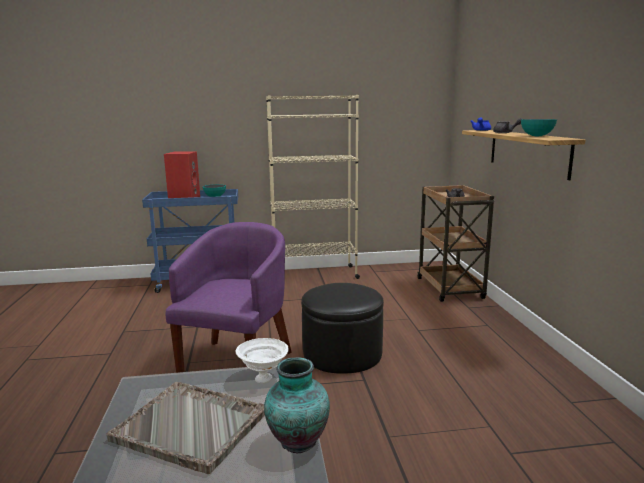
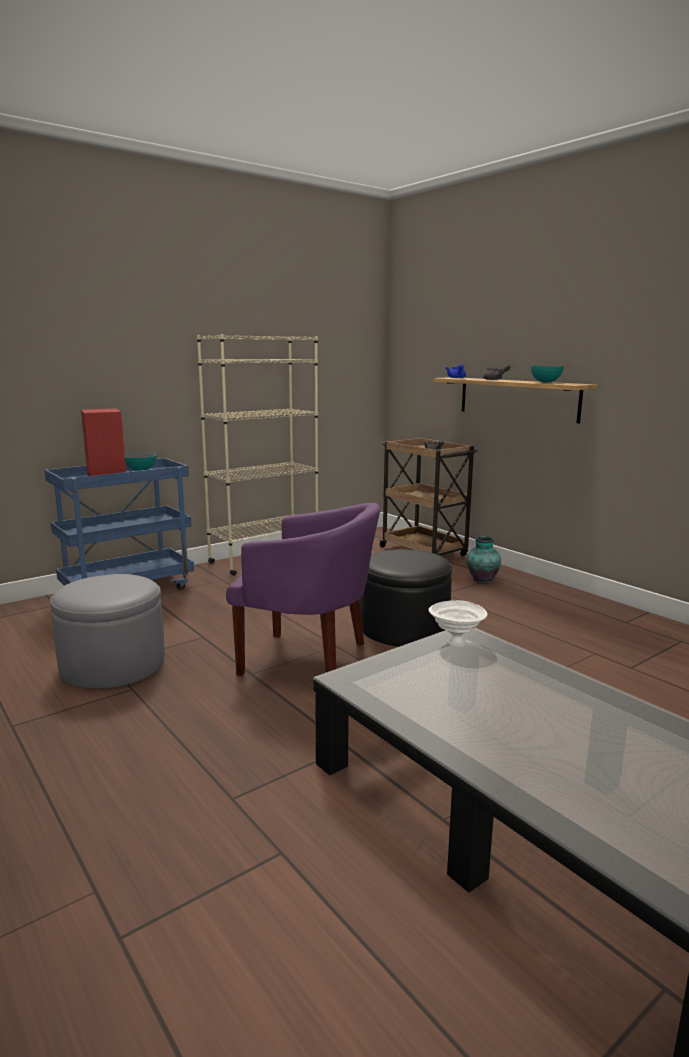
camera: 30 degrees left, 0 degrees up
grey tray [106,382,265,474] -> none
purple armchair [166,222,292,373] -> purple armchair turned 120 degrees clockwise [226,503,380,676]
vase [264,357,330,454] -> vase moved to [467,536,501,583]
none -> grey ottoman [50,574,165,689]

